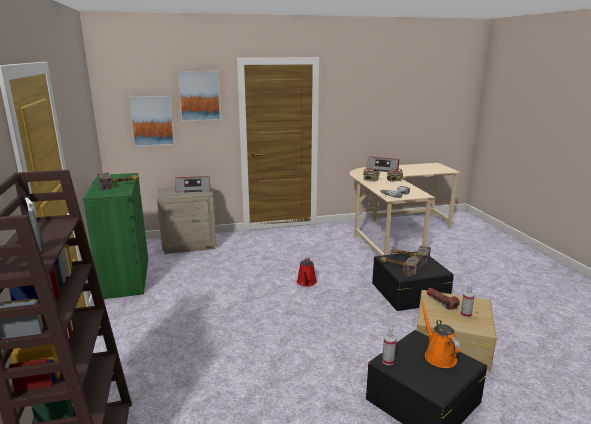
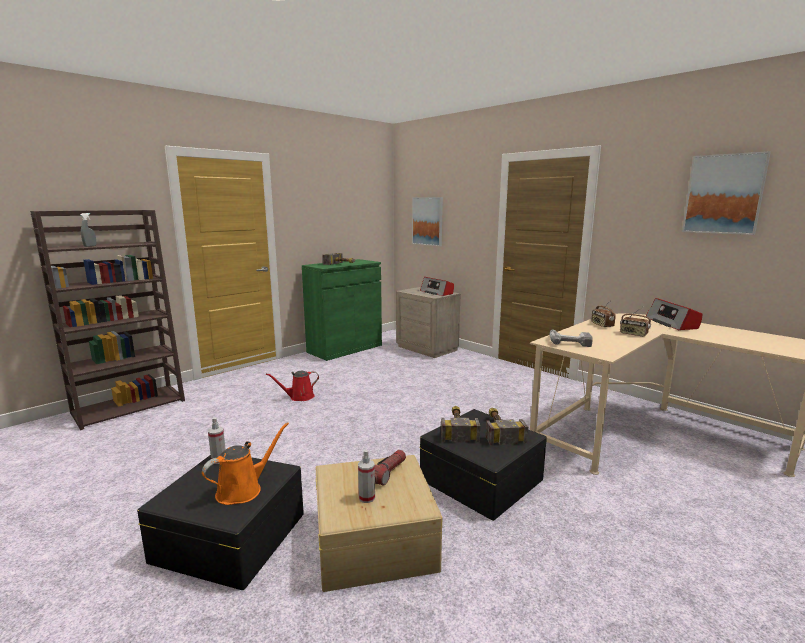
camera: 60 degrees right, 5 degrees down
picture [177,71,221,121] -> picture moved to [682,151,771,235]
red watering can [297,257,317,287] -> red watering can moved to [266,371,319,401]

